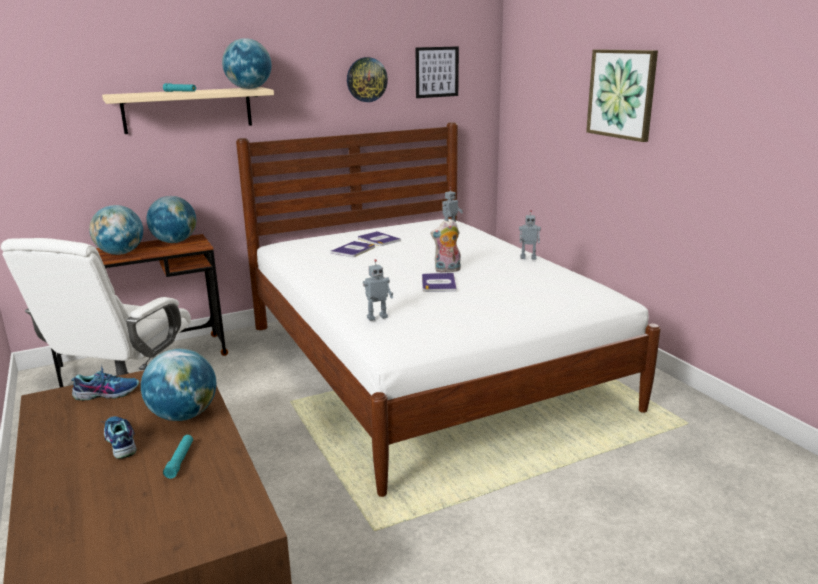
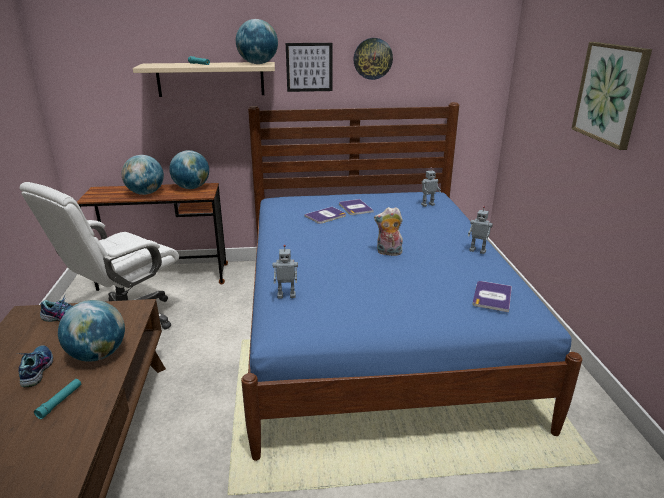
camera: 20 degrees right, 5 degrees up
white bed [236,122,661,497] -> blue bed [241,102,582,461]
picture [415,46,459,98] -> picture moved to [286,43,332,92]
book [422,273,457,292] -> book moved to [473,281,512,312]

